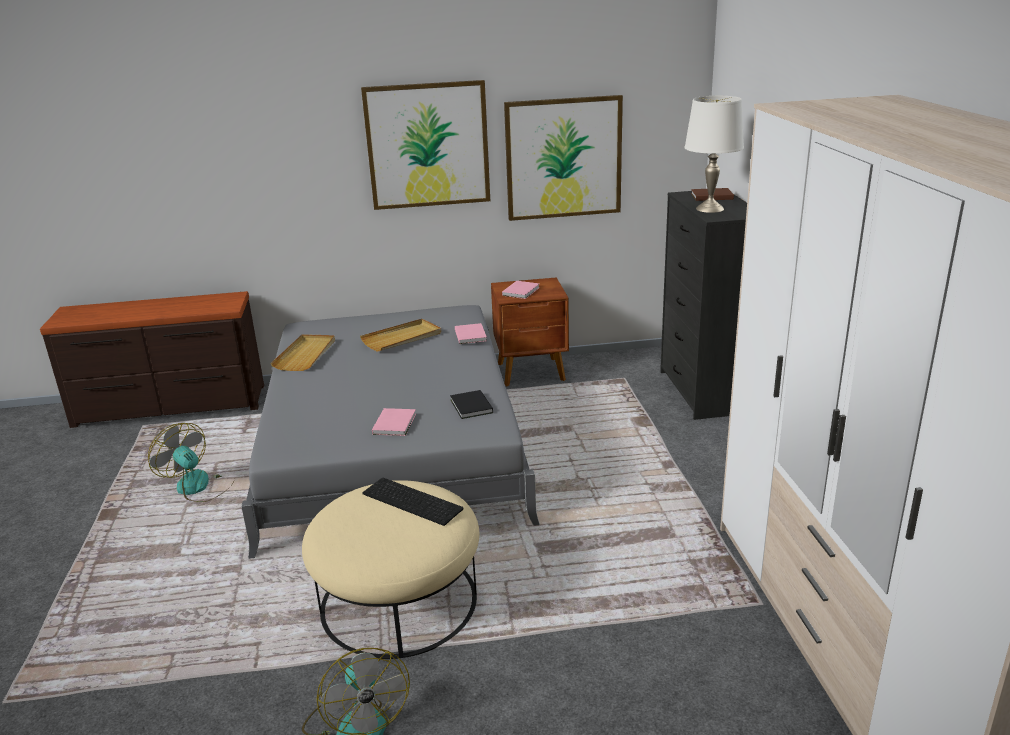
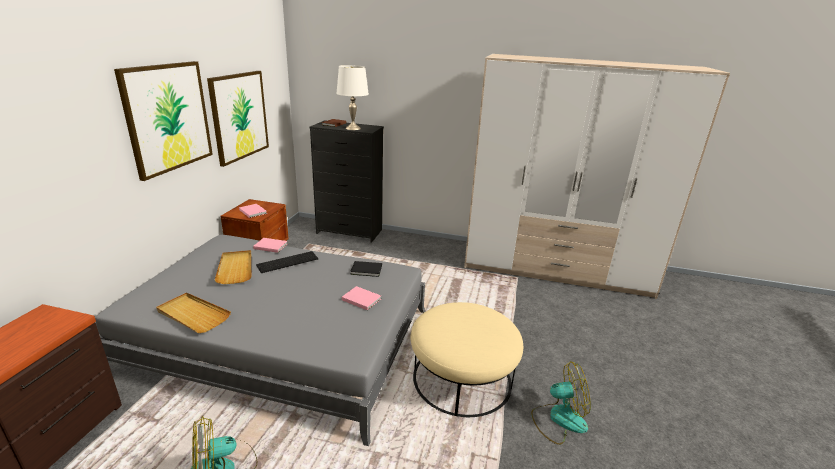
camera: 70 degrees left, 0 degrees up
keyboard [362,478,463,526] -> keyboard moved to [256,251,318,273]

